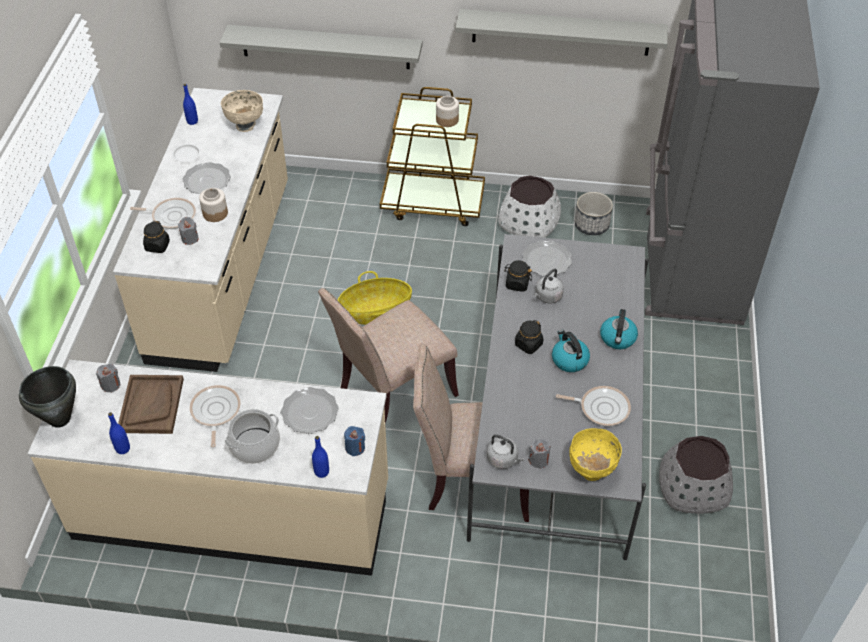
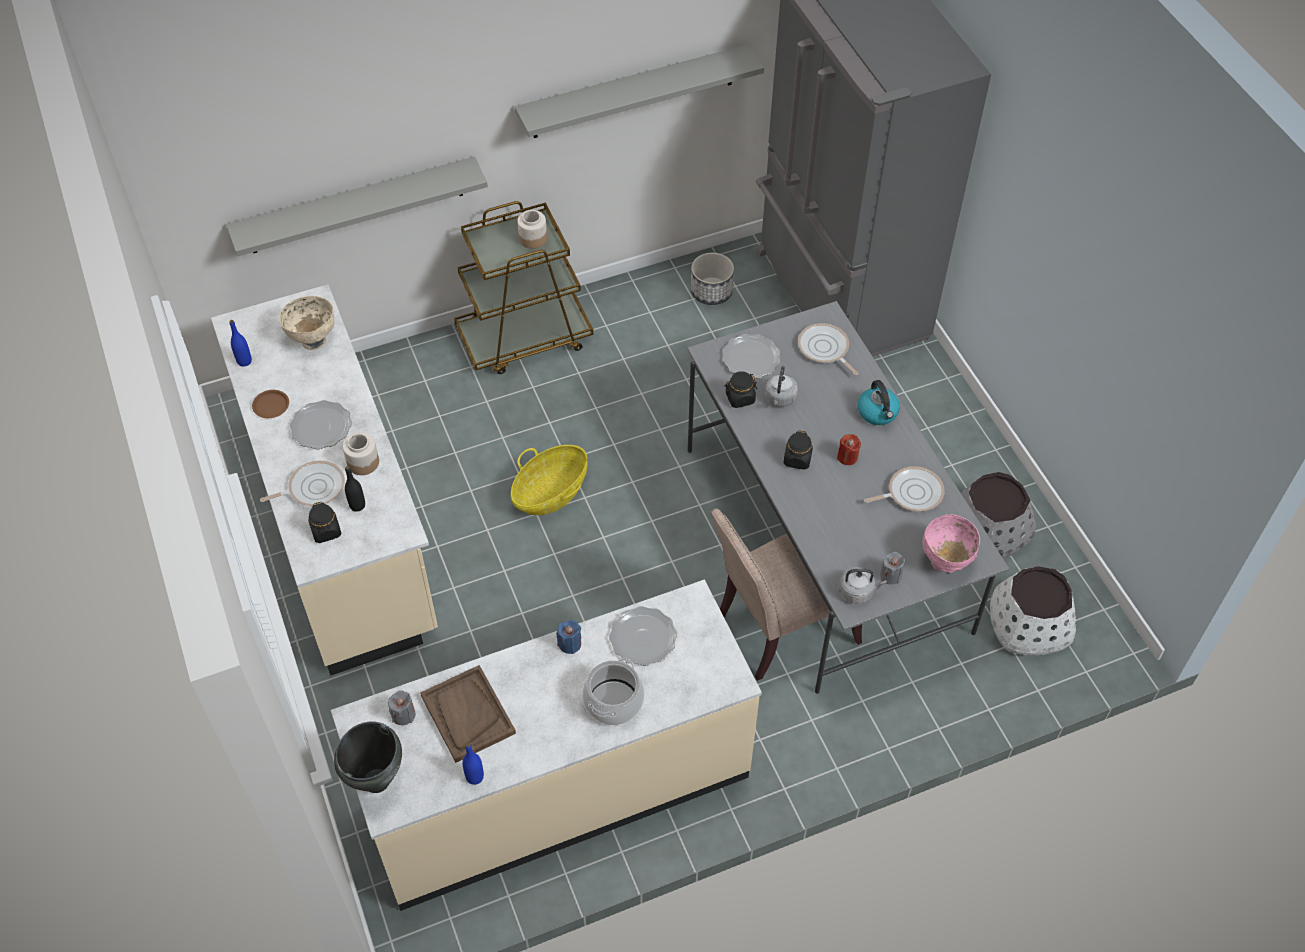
camera: 30 degrees left, 5 degrees up
white plate [172,144,201,162] -> brown plate [252,390,289,418]
grey candle [178,217,199,245] -> black bottle [345,466,365,512]
frying pan [190,385,241,447] -> frying pan moved to [798,323,858,375]
blue bottle [312,436,329,478] -> none
beige chair [318,288,459,423] -> none
blue candle [344,426,365,456] -> blue candle moved to [557,620,581,654]
white planter [498,176,561,238] -> white planter moved to [990,566,1076,655]
kettle [552,330,590,372] -> red candle [837,434,861,465]
yellow bowl [569,428,622,481] -> pink bowl [922,514,980,573]

